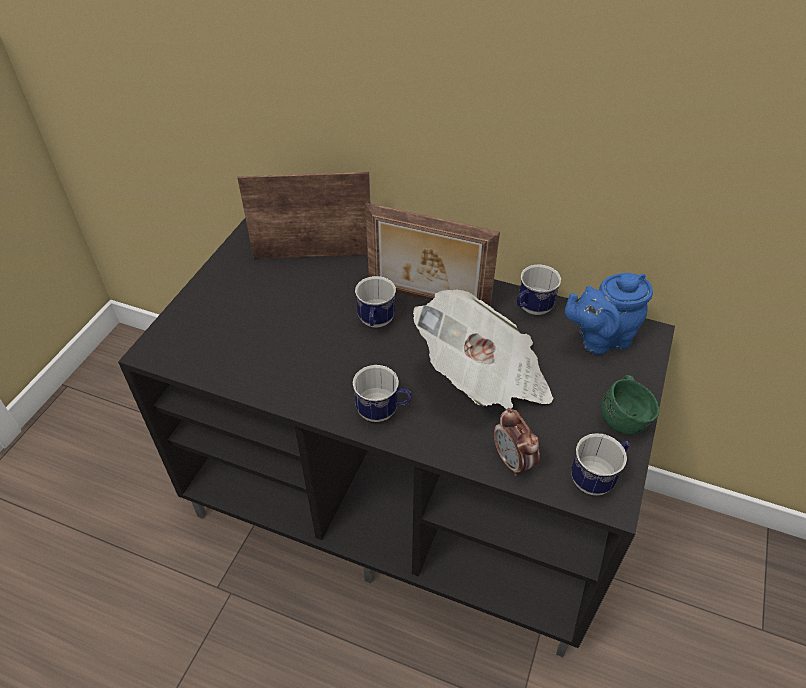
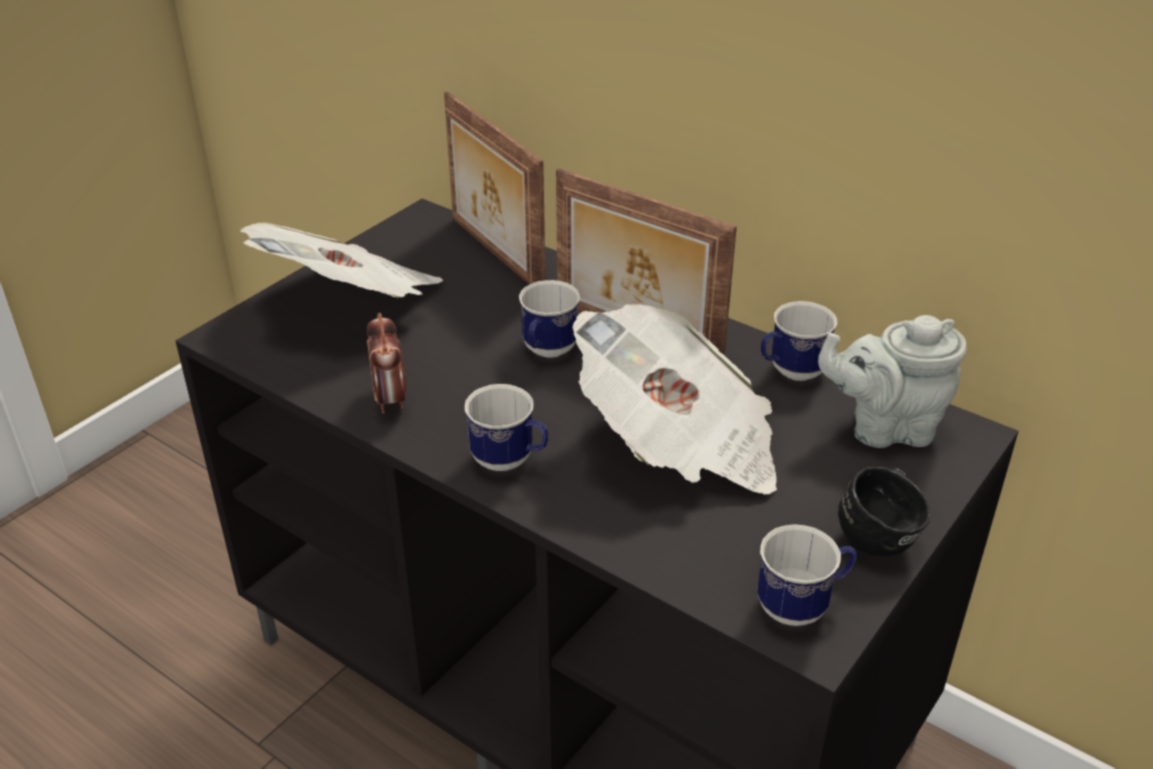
camera: 15 degrees right, 10 degrees down
picture frame [237,172,371,259] -> picture frame turned 135 degrees counterclockwise [444,92,546,285]
alarm clock [494,408,540,476] -> alarm clock moved to [367,313,407,414]
blue teapot [565,273,653,355] -> grey teapot [818,315,967,448]
green mug [601,375,659,434] -> black mug [838,467,930,556]
none -> newspaper [240,223,443,298]

